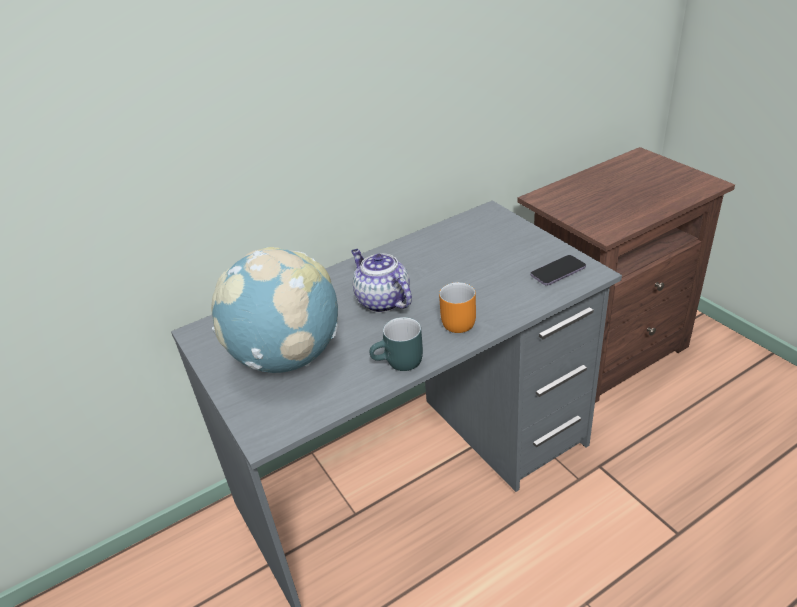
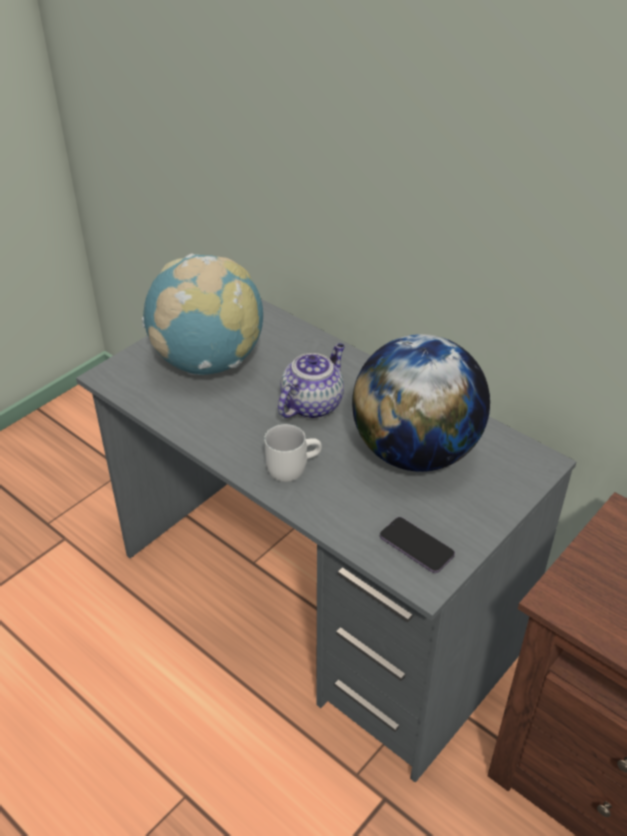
camera: 70 degrees right, 5 degrees up
turquoise mug [369,317,423,371] -> none
orange mug [439,282,476,333] -> white mug [264,424,322,482]
none -> globe [352,334,490,472]

